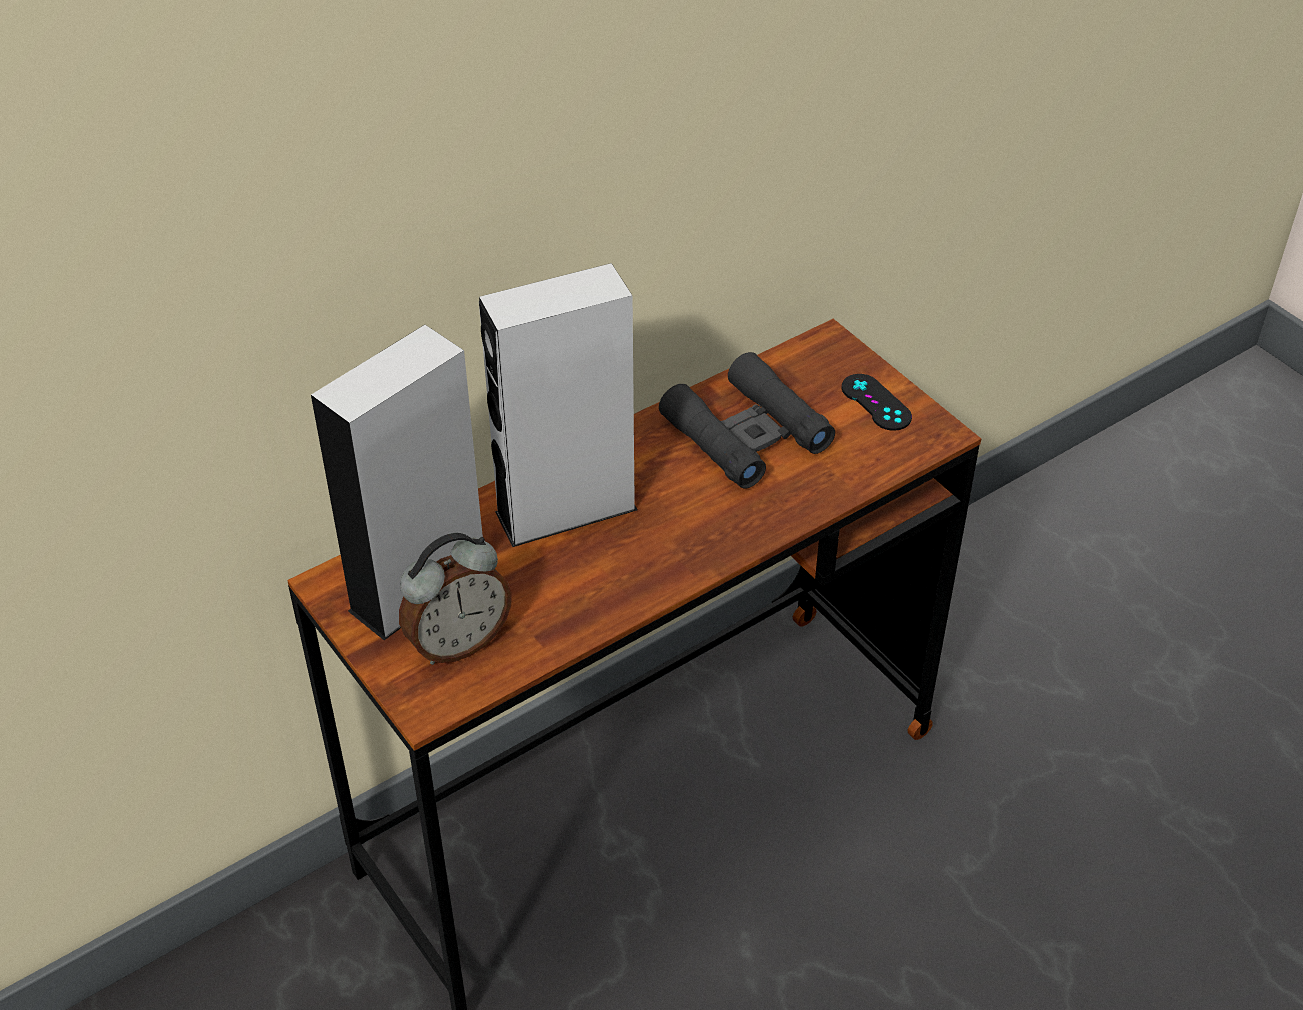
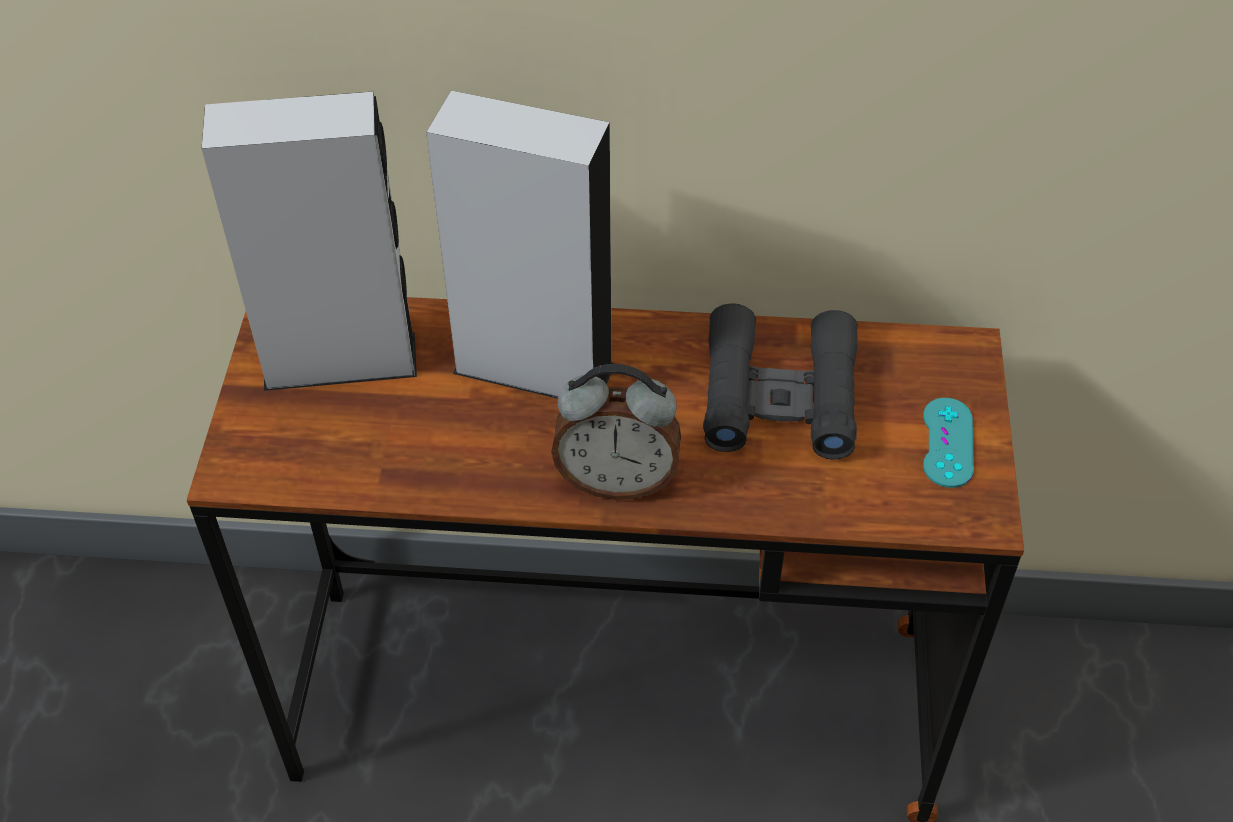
camera: 40 degrees right, 5 degrees up
alarm clock [399,533,512,665] -> alarm clock moved to [551,364,681,500]
black game controller [841,374,912,431] -> turquoise game controller [923,398,974,488]

